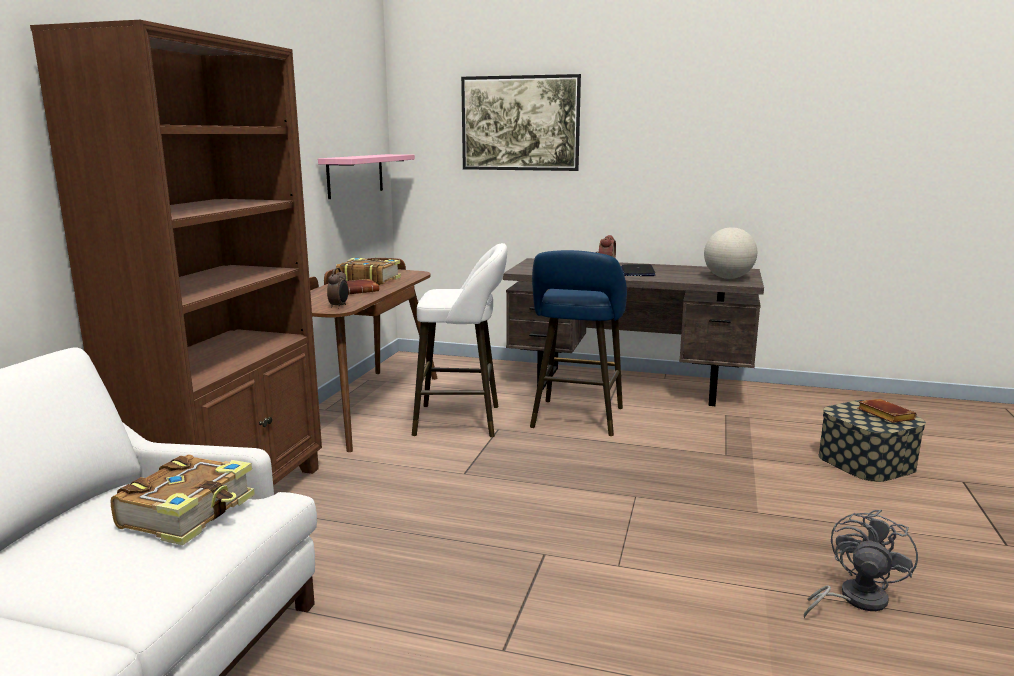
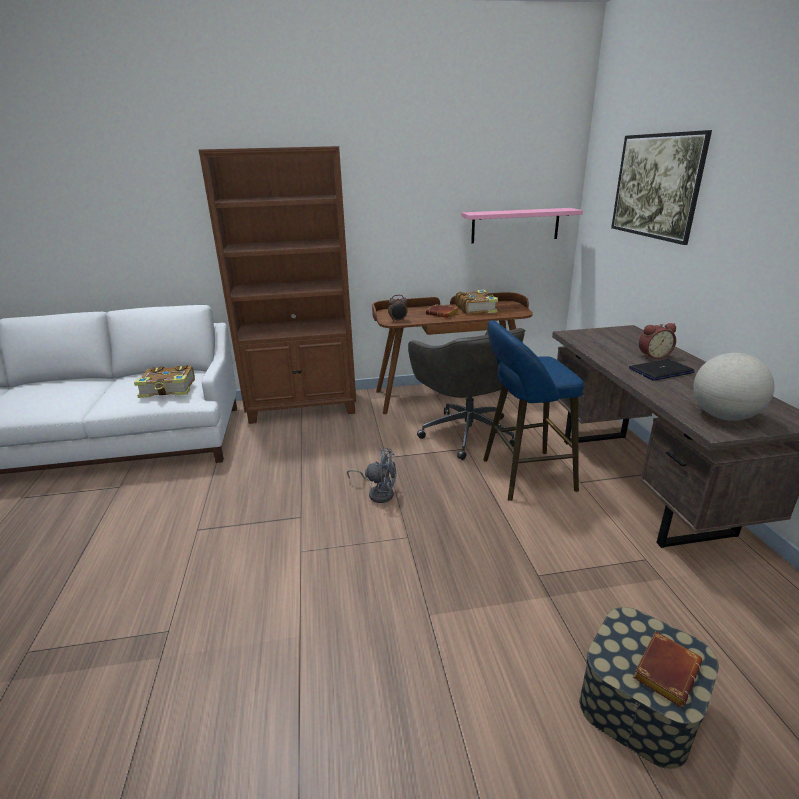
camera: 65 degrees right, 10 degrees up
white stool [412,243,507,437] -> grey office chair [408,328,526,460]
grey fan [804,510,918,618] -> grey fan moved to [347,448,397,503]

